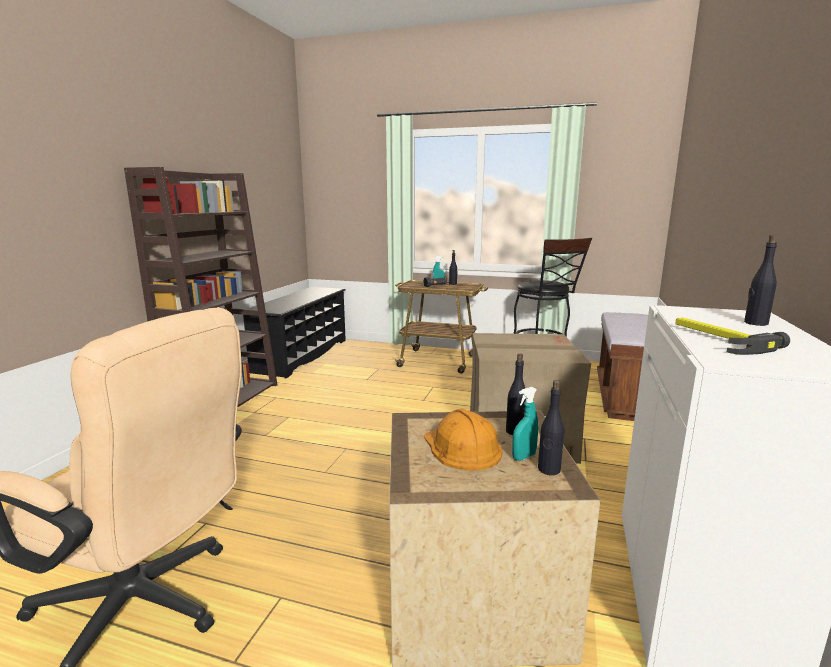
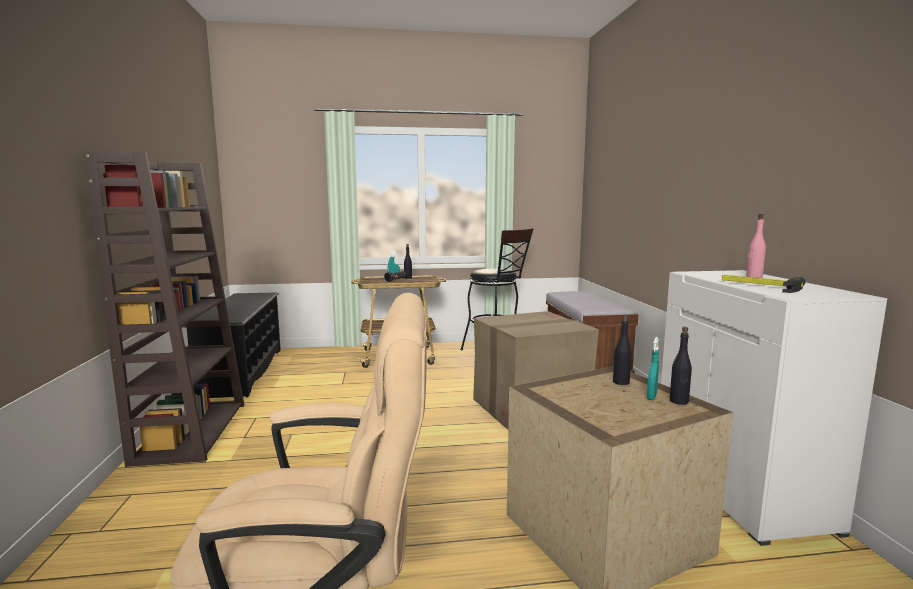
camera: 25 degrees left, 5 degrees down
orange hard hat [424,408,502,471] -> none
black bottle [744,235,777,326] -> pink bottle [746,214,766,278]

